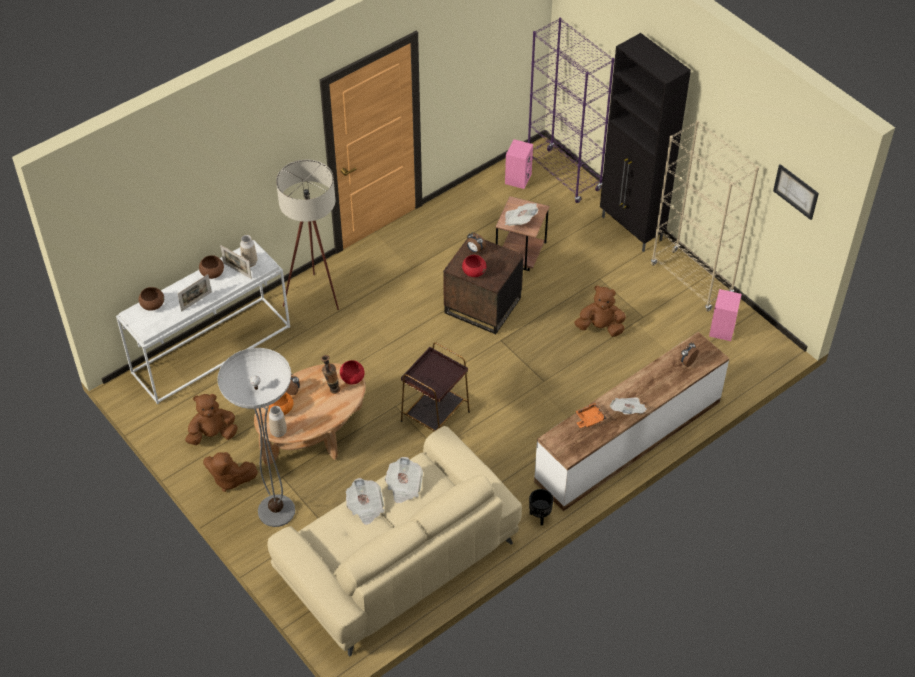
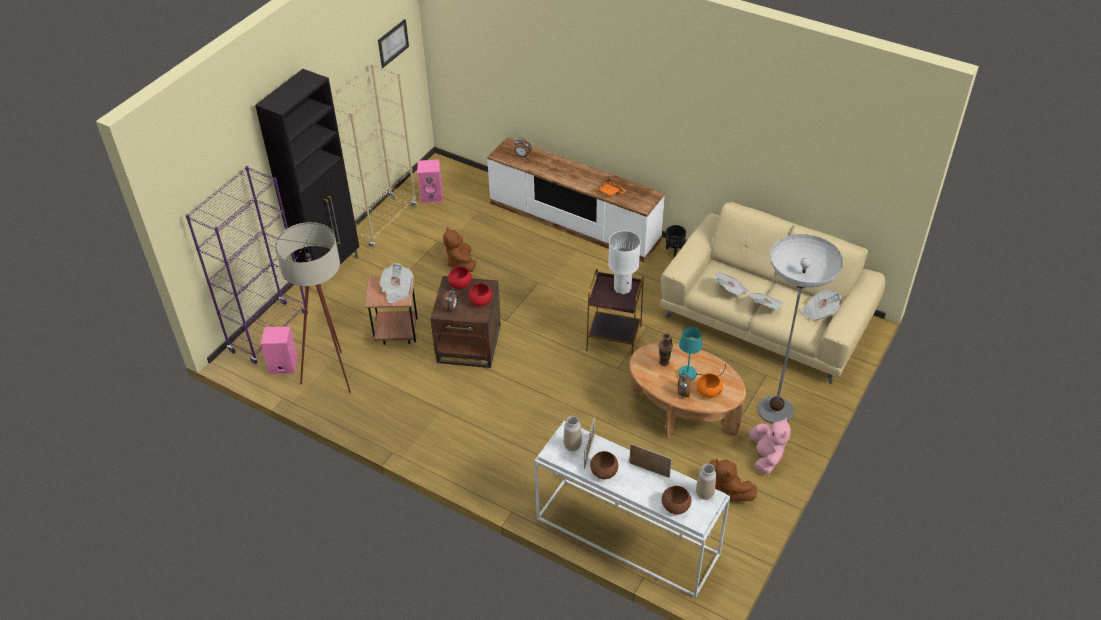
camera: 110 degrees left, 5 degrees down
brown plush toy [203,452,258,492] -> pink plush toy [749,417,791,474]
vase [269,406,287,437] -> vase moved to [696,464,716,500]
beige floor lamp [276,159,339,310] -> beige floor lamp moved to [275,222,351,393]
red bowl [340,360,365,384] -> red bowl moved to [448,267,472,289]
newspaper [609,397,647,414] -> newspaper moved to [801,289,842,322]
none -> white table lamp [608,231,641,294]
none -> turquoise table lamp [679,327,726,381]

